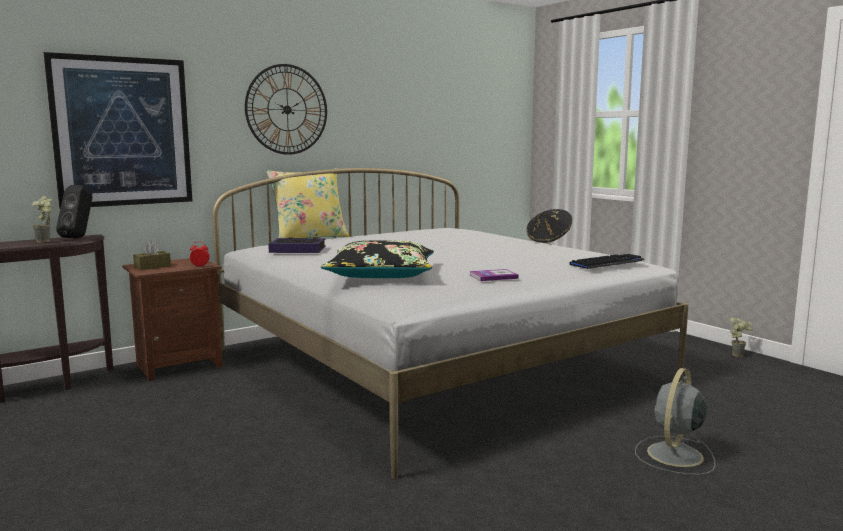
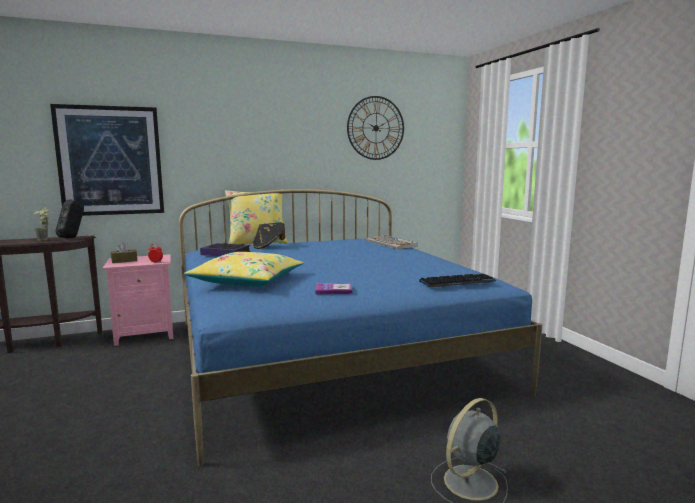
camera: 15 degrees right, 0 degrees up
brown nightstand [122,258,223,381] -> pink nightstand [103,254,173,346]
white bed [213,168,689,479] -> blue bed [179,189,542,466]
wall clock [245,64,327,155] -> wall clock moved to [347,96,404,160]
black pillow [320,241,434,278] -> yellow pillow [184,252,304,286]
black hat [526,209,572,243] -> black hat moved to [253,222,285,249]
potted plant [729,317,753,357] -> none
none -> keyboard [366,235,418,249]

